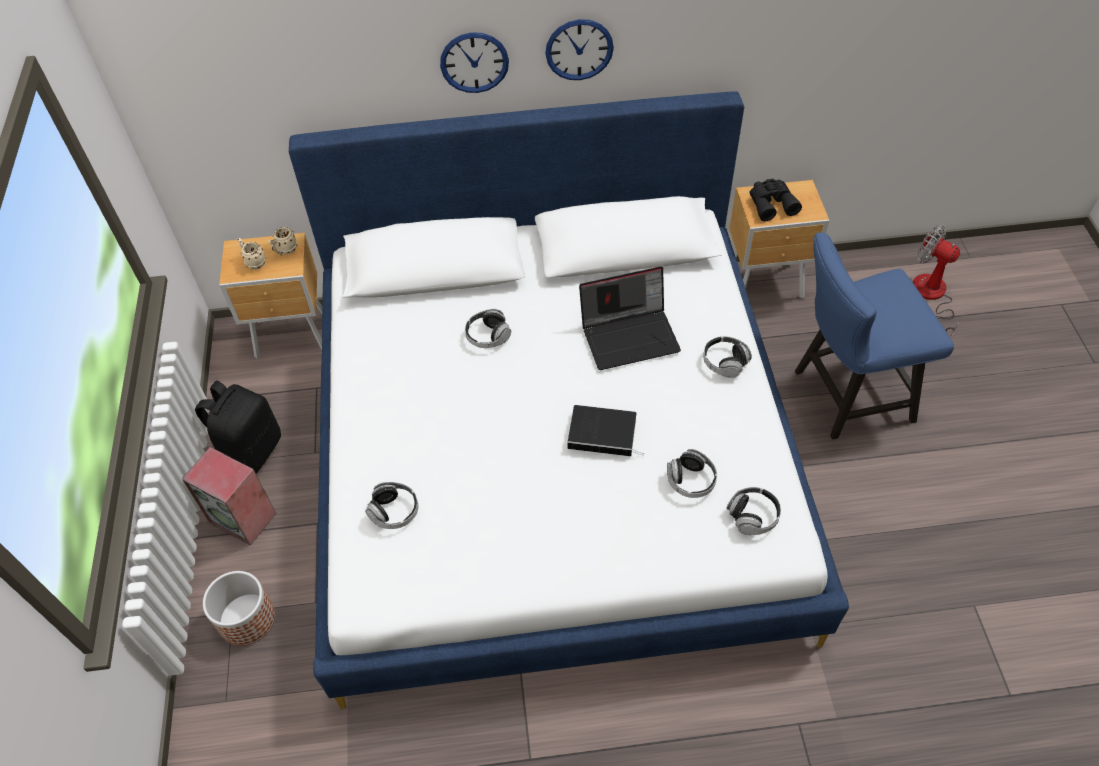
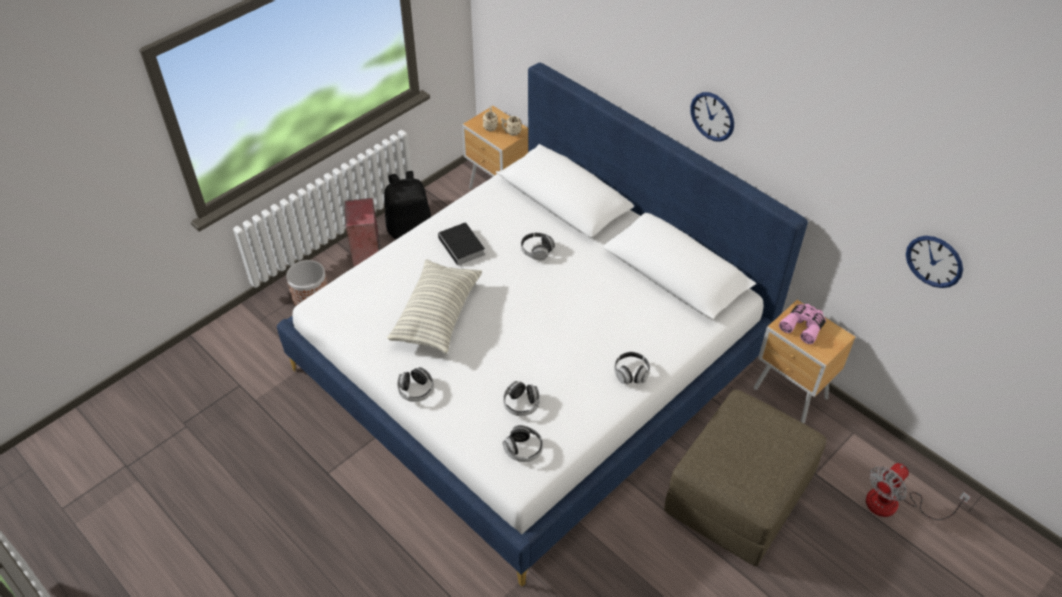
camera: 50 degrees right, 5 degrees down
headphones [365,482,418,529] -> headphones moved to [397,367,434,402]
wall clock [440,32,509,93] -> wall clock moved to [906,236,963,288]
book [567,405,645,456] -> book moved to [438,222,485,269]
laptop [579,266,681,370] -> none
black binoculars [749,179,802,221] -> pink binoculars [779,304,826,344]
blue chair [795,233,954,440] -> brown ottoman [664,389,826,567]
fan [913,225,960,336] -> fan turned 135 degrees counterclockwise [866,463,971,520]
none -> pillow [387,259,482,354]

